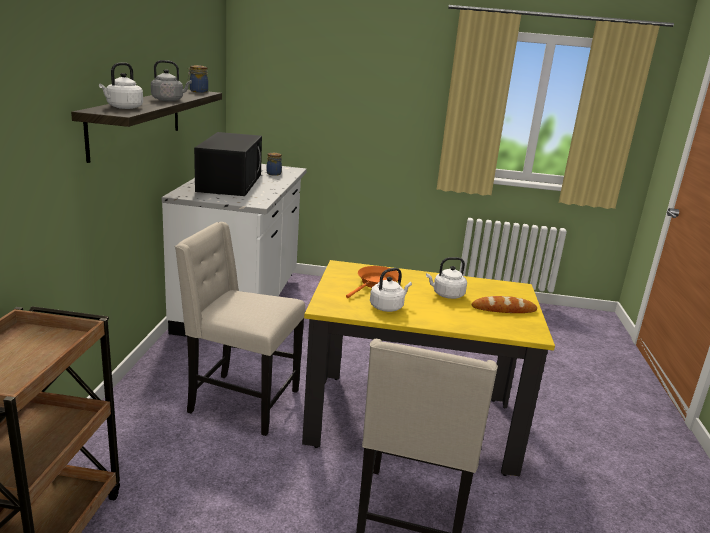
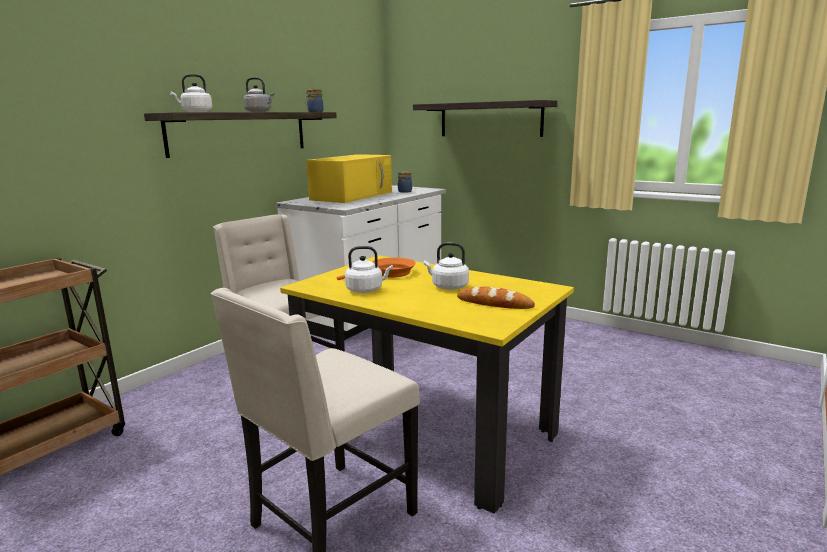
camera: 30 degrees right, 5 degrees down
black microwave [194,132,262,196] -> yellow microwave [306,154,392,203]
none -> shelf [413,100,557,137]

